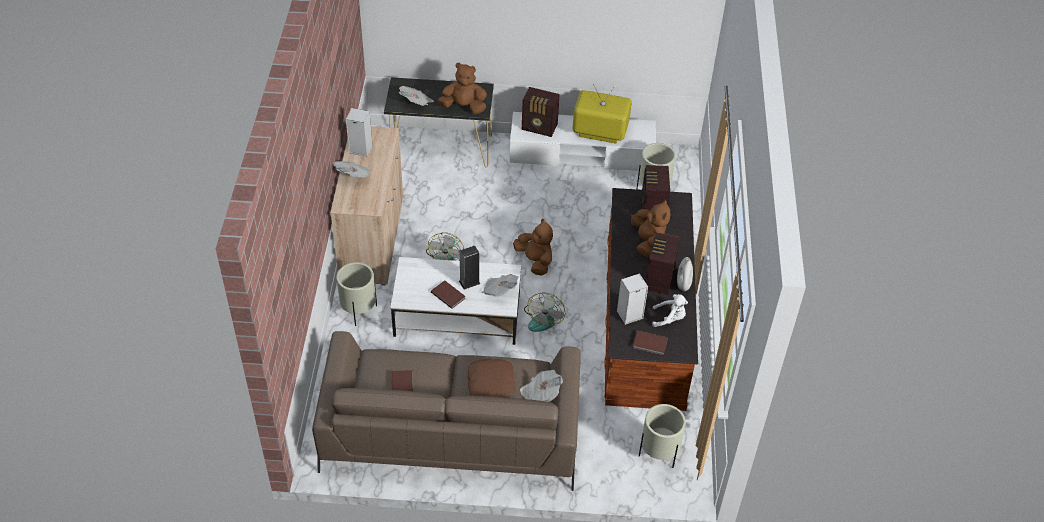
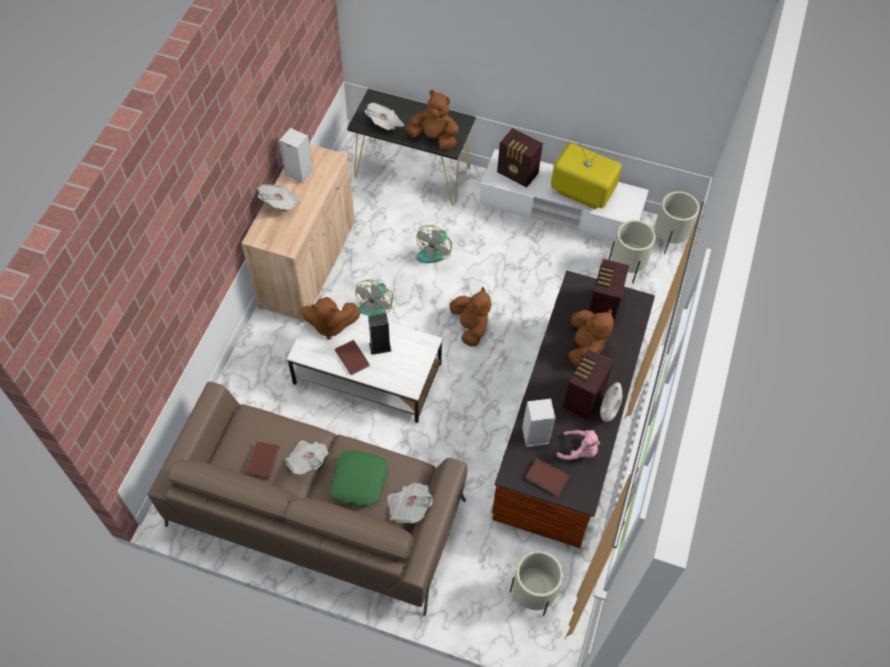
camera: 15 degrees right, 10 degrees up
beige planter [337,262,377,326] -> beige planter moved to [655,191,700,254]
brown pillow [467,359,515,398] -> green pillow [329,450,388,506]
newspaper [482,274,518,296] -> newspaper moved to [285,440,329,475]
fan [524,292,565,332] -> fan moved to [416,225,452,263]
white plush toy [652,294,688,327] -> pink plush toy [556,430,600,460]
none -> brown plush toy [300,297,361,340]

